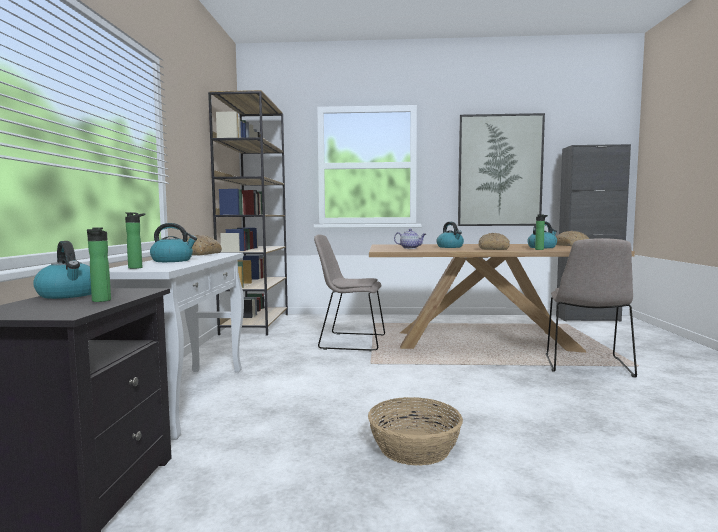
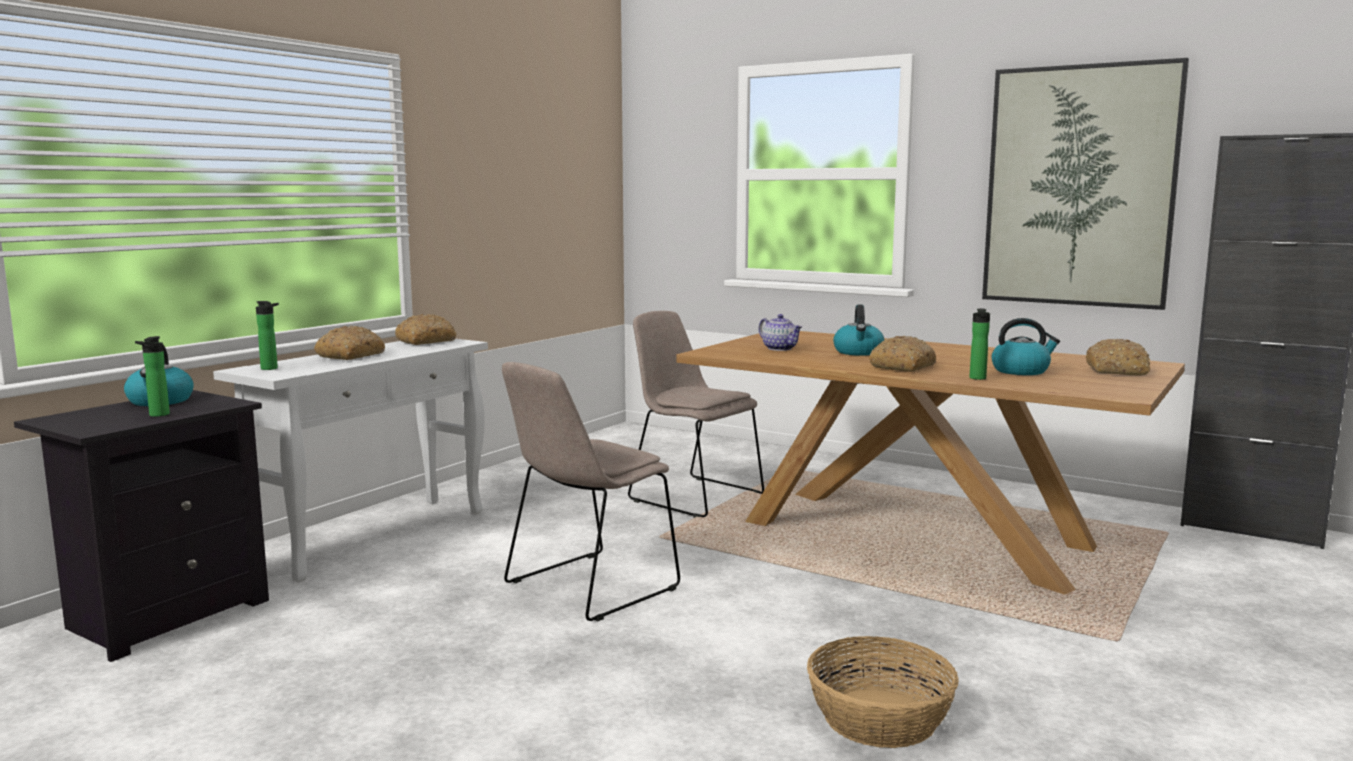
camera: 30 degrees right, 5 degrees up
kettle [150,223,197,262] -> bread [314,326,385,360]
brown bookcase [208,90,288,336] -> none
basket [368,397,463,465] -> basket moved to [807,636,959,748]
beige chair [546,238,637,377] -> beige chair moved to [502,362,680,621]

